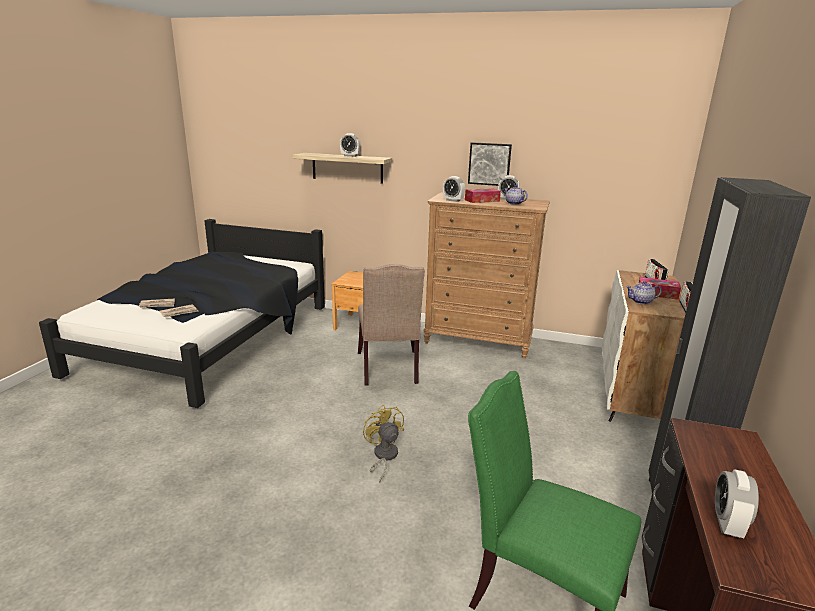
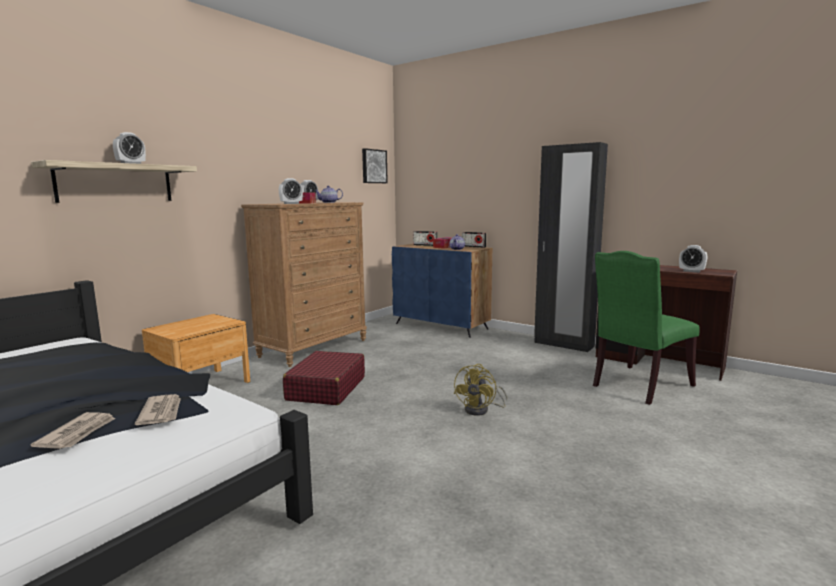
camera: 70 degrees left, 10 degrees down
beige chair [358,264,425,385] -> red suitcase [283,351,365,405]
yellow fan [363,405,404,483] -> yellow fan turned 60 degrees counterclockwise [454,364,507,416]
picture [468,142,512,186] -> picture moved to [362,148,388,183]
white cabinet [602,270,686,422] -> blue cabinet [392,244,492,338]

